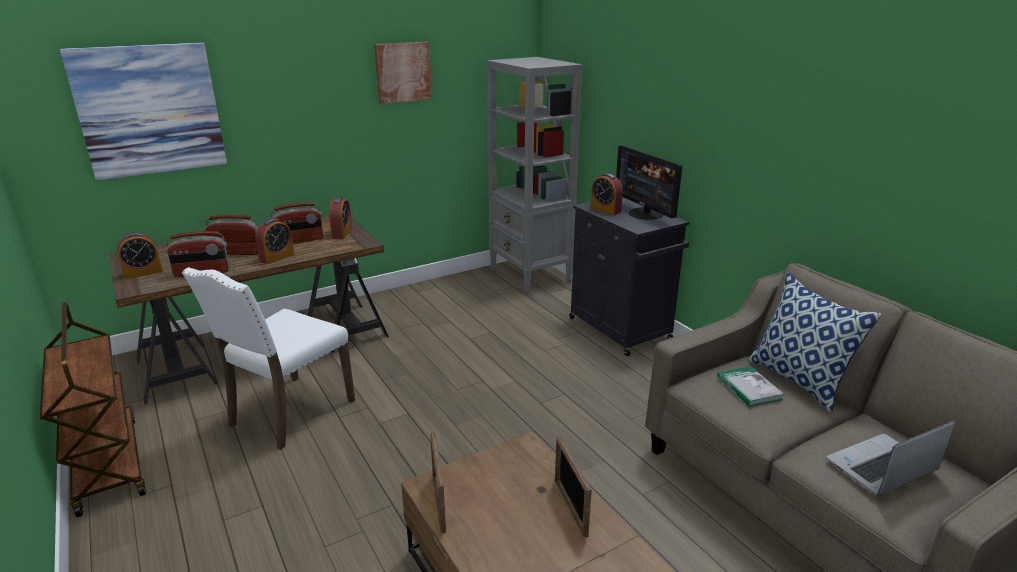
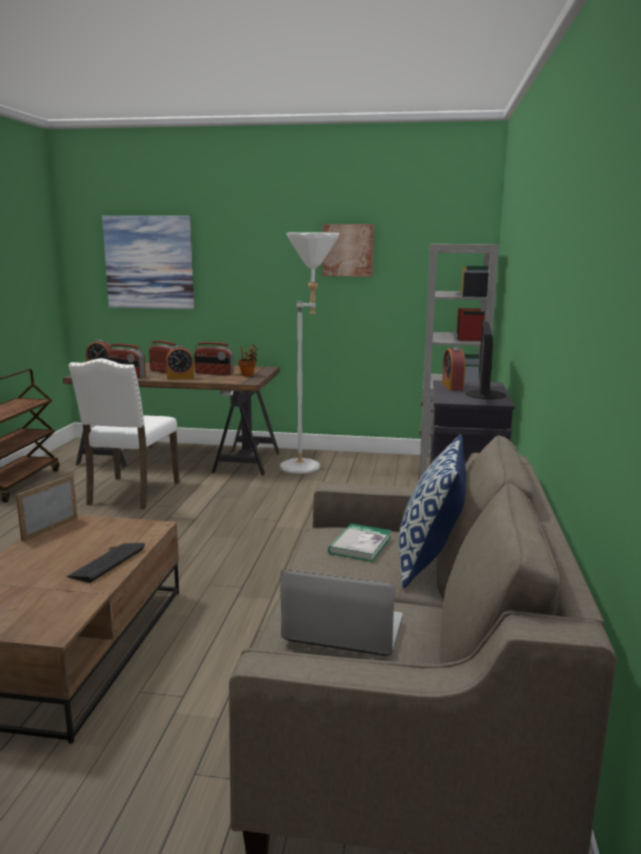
camera: 40 degrees right, 10 degrees down
white chair [182,267,355,450] -> white chair turned 60 degrees counterclockwise [68,358,179,509]
alarm clock [329,197,353,239] -> potted plant [238,343,258,376]
picture frame [555,436,592,537] -> keyboard [67,543,145,583]
none -> white floor lamp [280,232,339,474]

